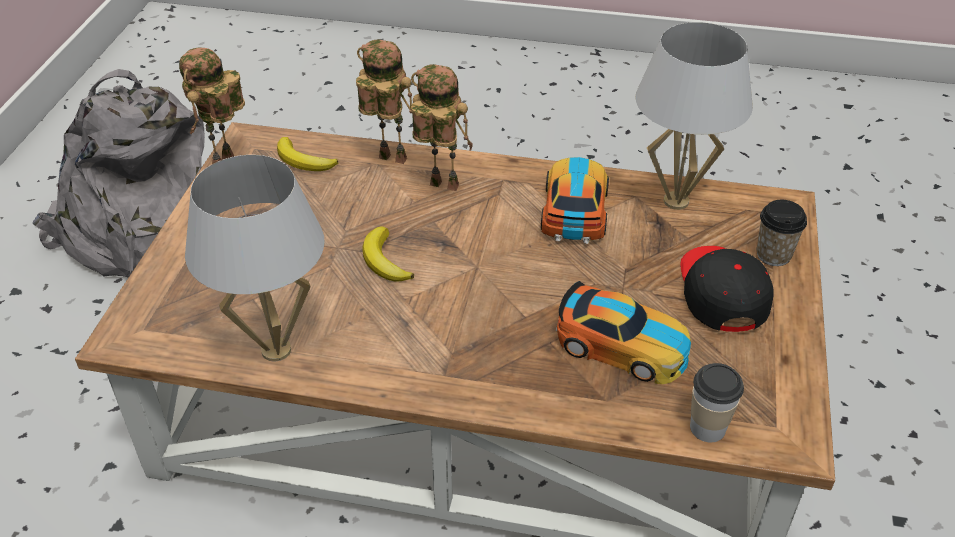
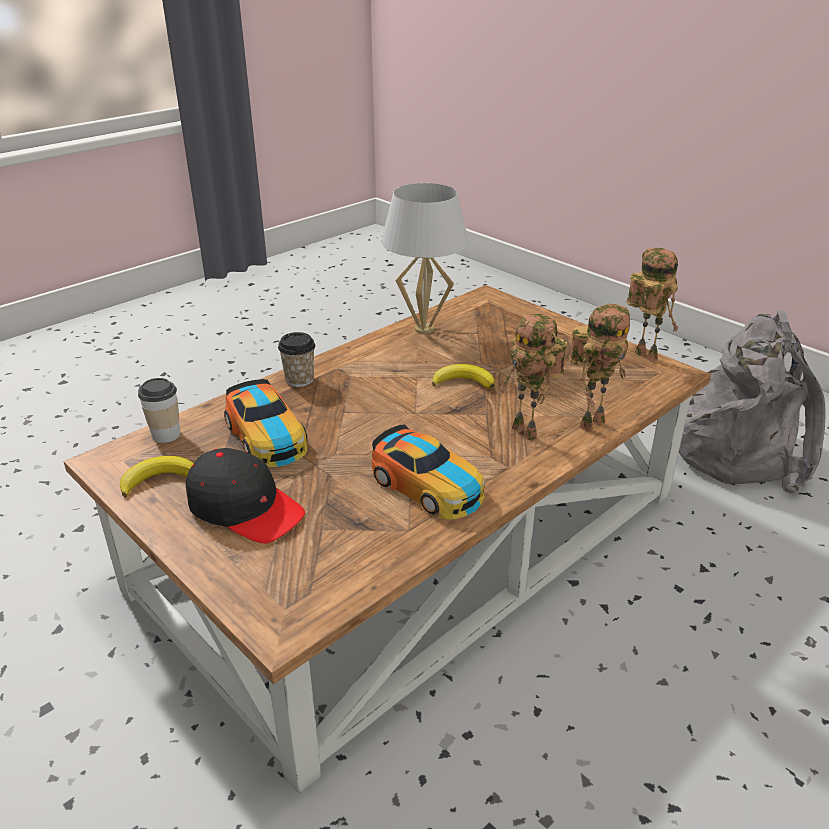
camera: 125 degrees right, 10 degrees down
banana [277,137,338,171] -> banana moved to [120,456,194,498]
toy robot [411,64,473,191] -> toy robot turned 90 degrees clockwise [498,314,567,441]
toy car [555,281,691,384] -> toy car turned 90 degrees counterclockwise [224,379,308,467]
white table lamp [635,22,753,210] -> none
cup [757,200,807,266] -> cup moved to [278,332,315,387]

